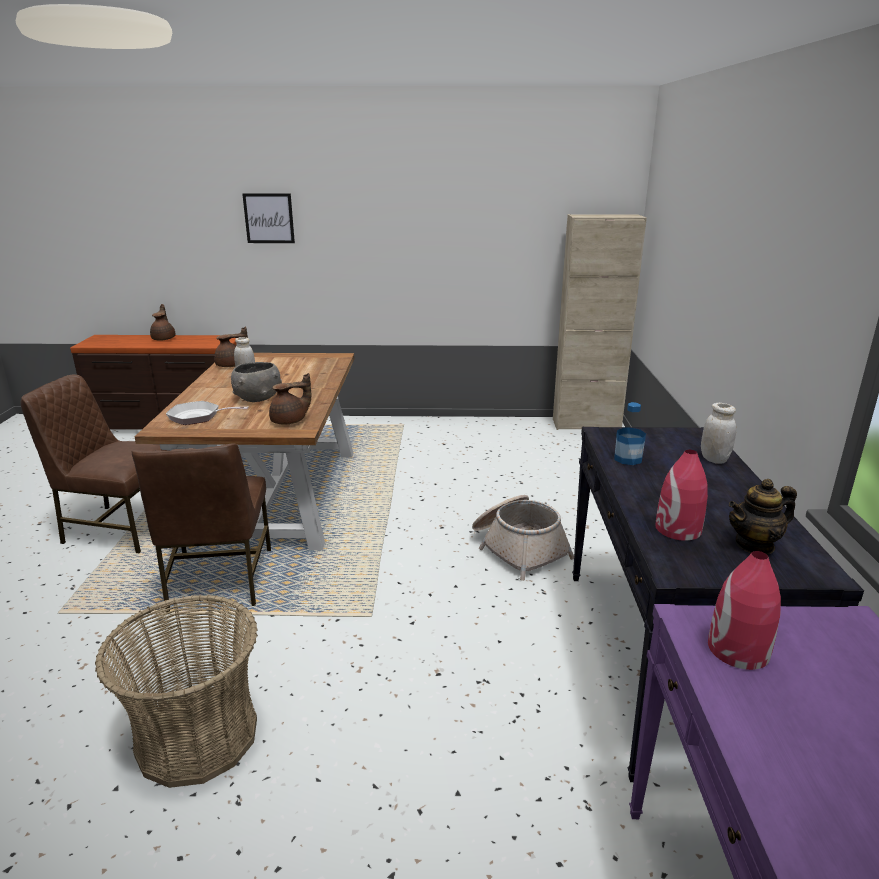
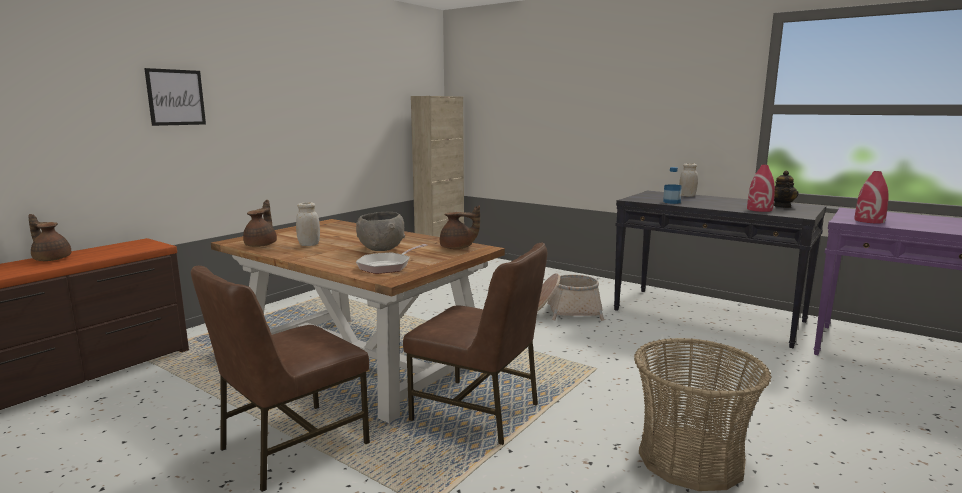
camera: 55 degrees left, 10 degrees down
brown teapot [269,373,311,425] -> brown teapot turned 90 degrees clockwise [440,205,480,249]

